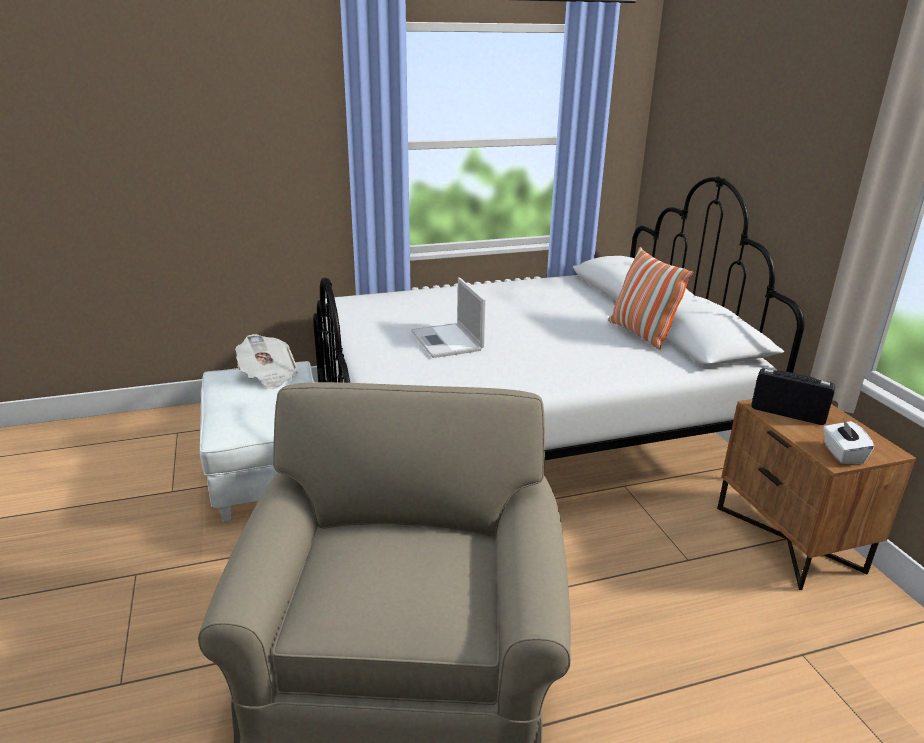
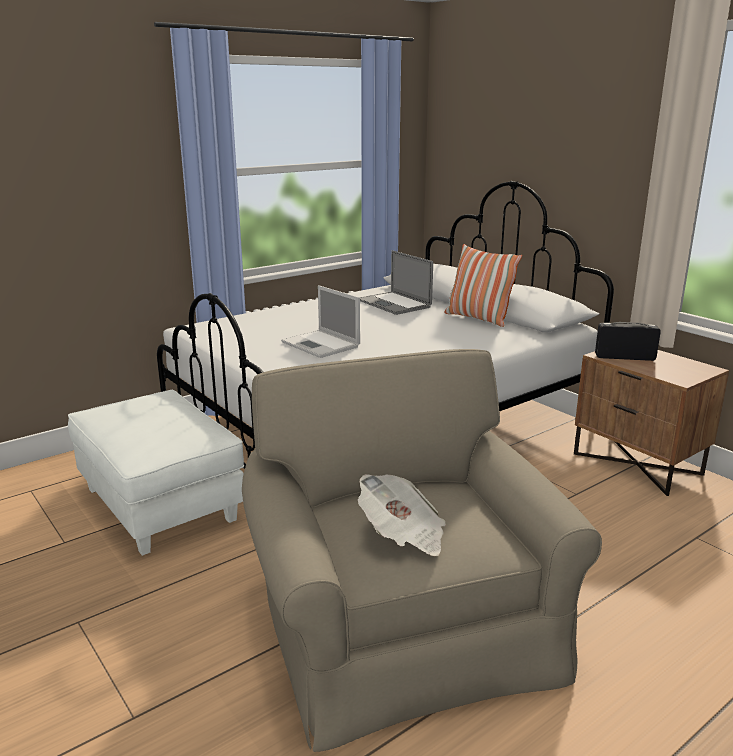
camera: 20 degrees left, 5 degrees down
newspaper [235,334,298,389] -> newspaper moved to [358,474,446,556]
white tissue box [823,418,874,464] -> none
none -> laptop [360,250,433,315]

